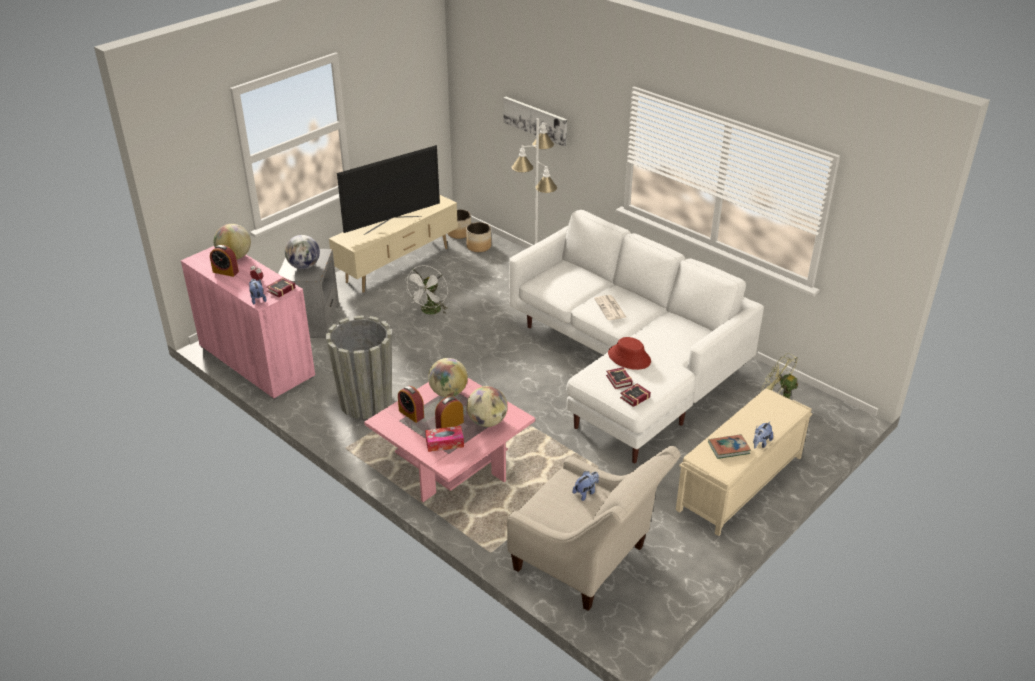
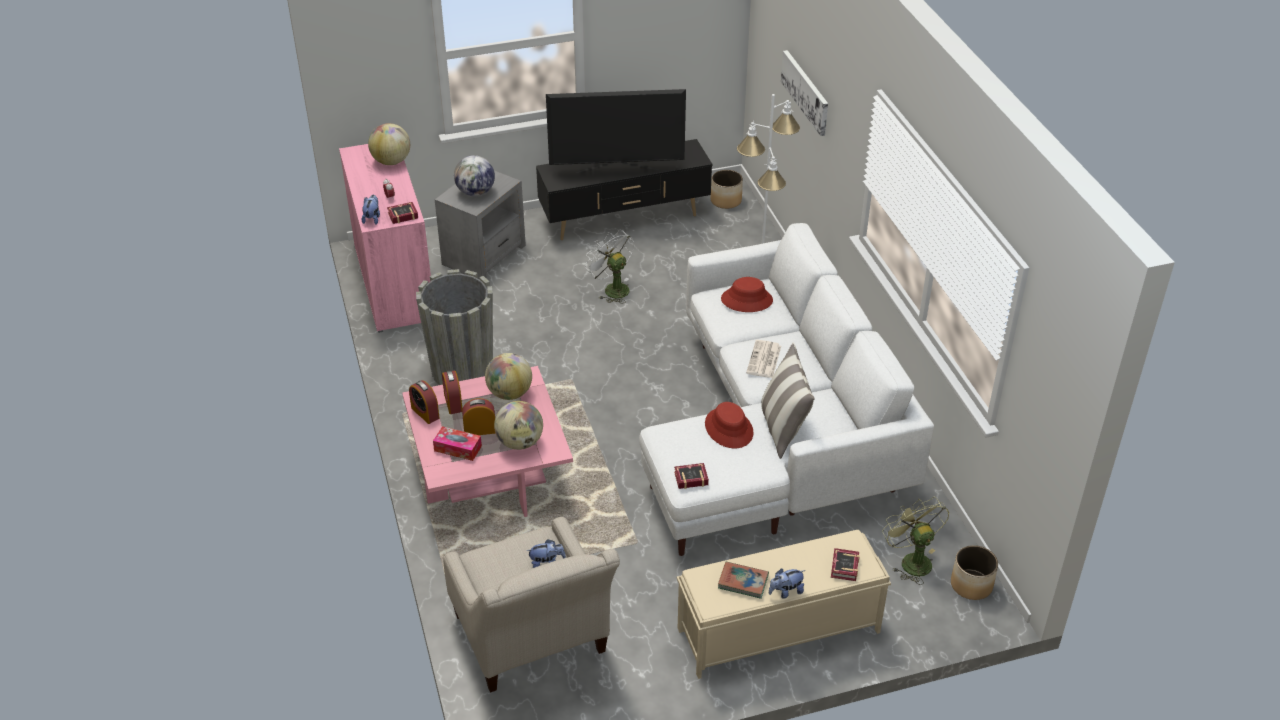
camera: 30 degrees right, 5 degrees up
alarm clock [210,245,239,277] -> alarm clock moved to [409,380,439,424]
beige tv stand [329,195,458,293] -> black tv stand [536,139,712,240]
white fan [405,265,448,314] -> white fan turned 90 degrees clockwise [585,229,634,304]
planter [466,222,491,252] -> planter moved to [951,545,998,600]
book [606,367,633,389] -> book moved to [831,548,860,581]
none -> red hat [721,277,773,312]
none -> pillow [761,343,815,459]

